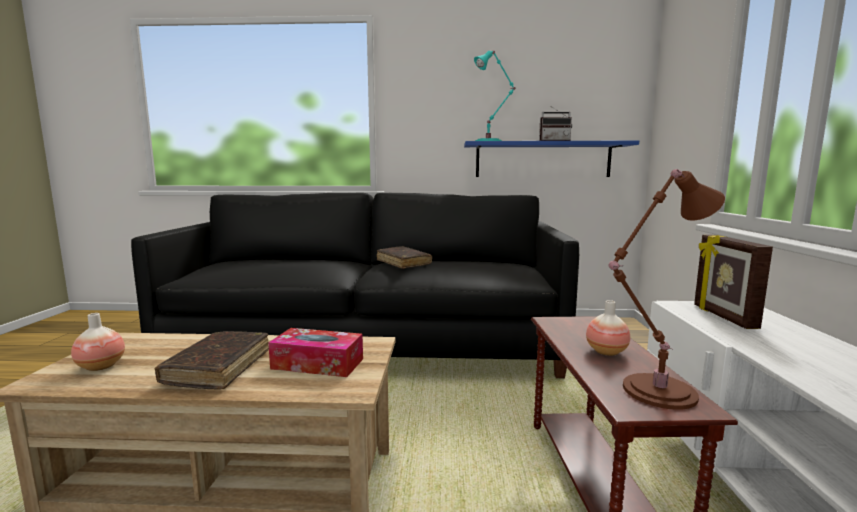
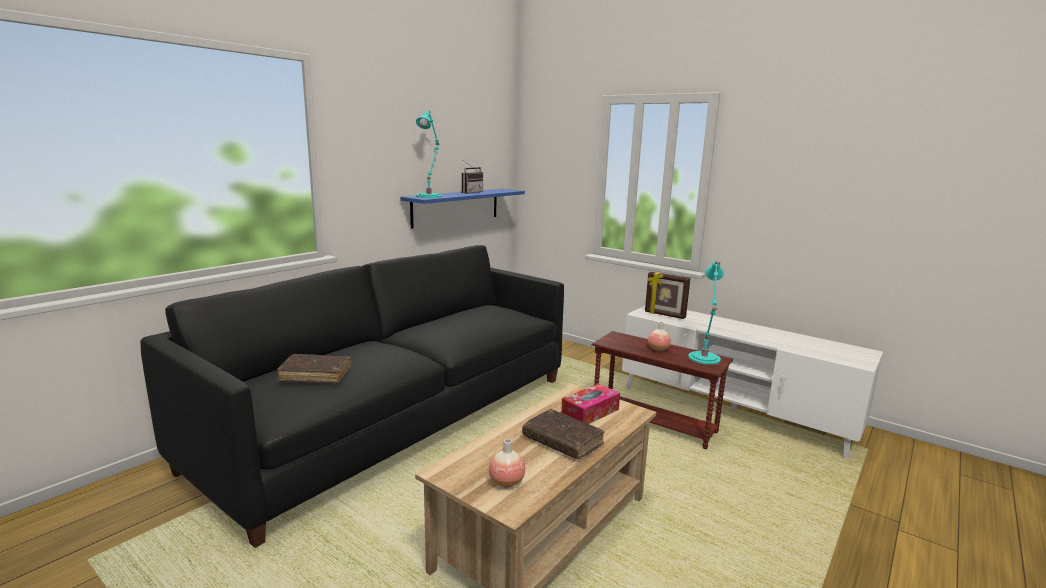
camera: 55 degrees left, 5 degrees up
brown book [377,246,432,269] -> brown book moved to [277,354,351,383]
brown table lamp [609,169,725,410] -> turquoise table lamp [688,261,724,365]

